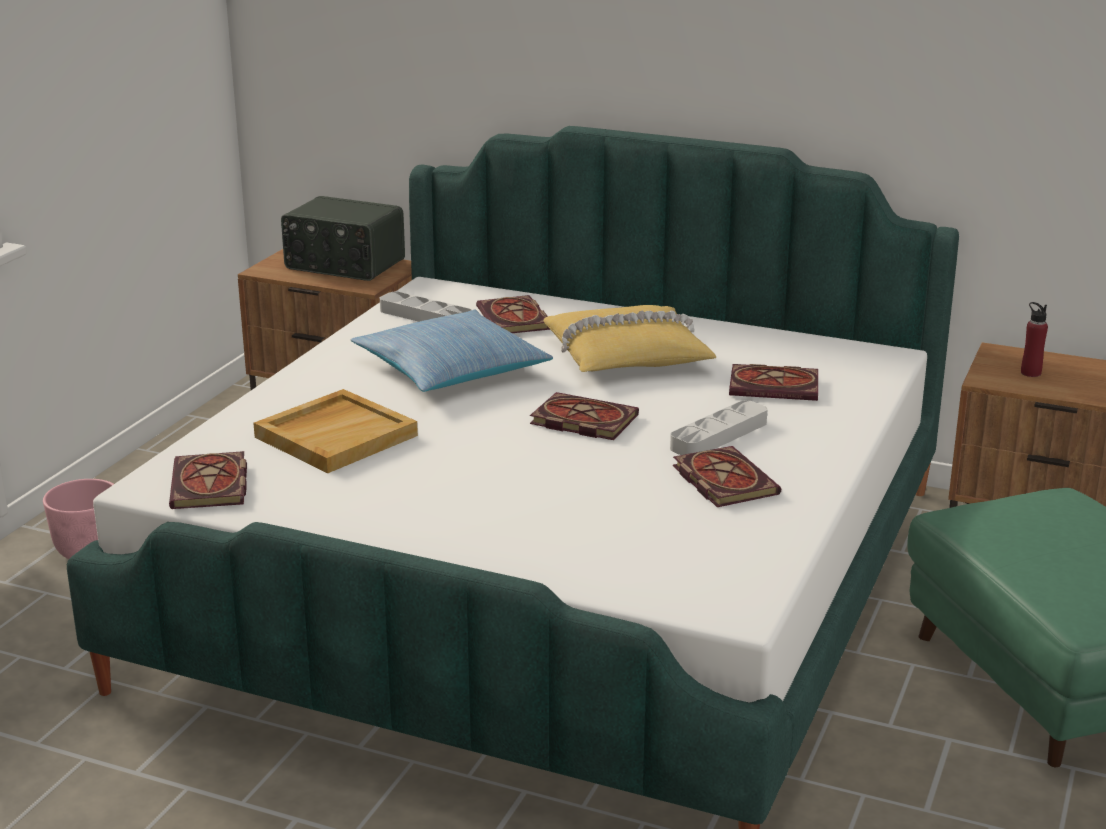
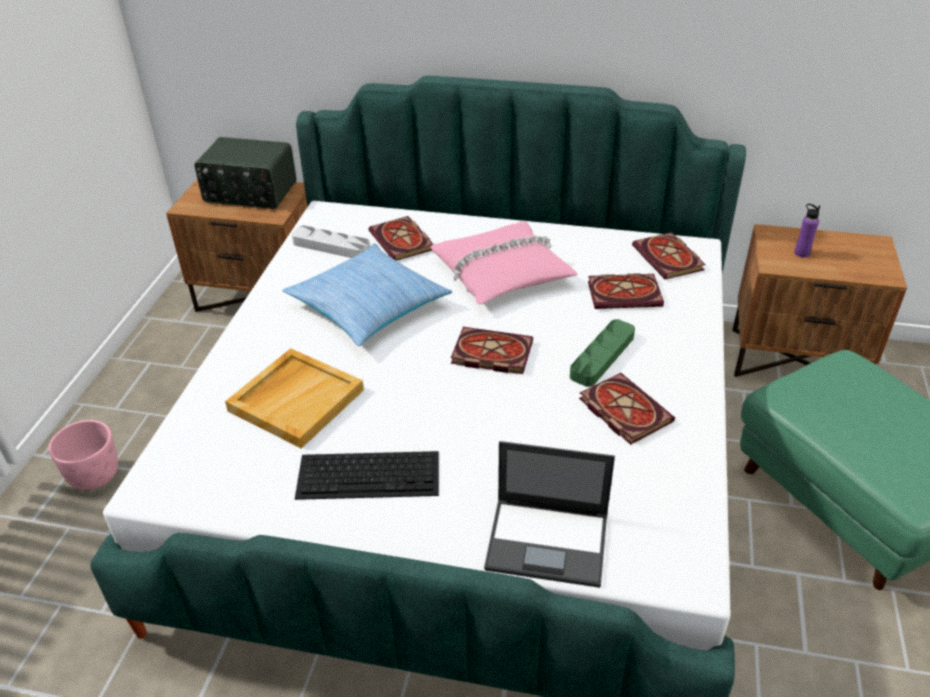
camera: 10 degrees left, 15 degrees up
book [169,451,247,509] -> book moved to [632,232,706,279]
yellow pillow [543,305,716,372] -> pink pillow [430,221,578,304]
grey tray [670,400,767,455] -> green tray [570,319,635,387]
red bottle [1021,302,1048,377] -> purple bottle [794,204,820,258]
none -> keyboard [295,451,439,500]
none -> laptop [484,441,615,588]

